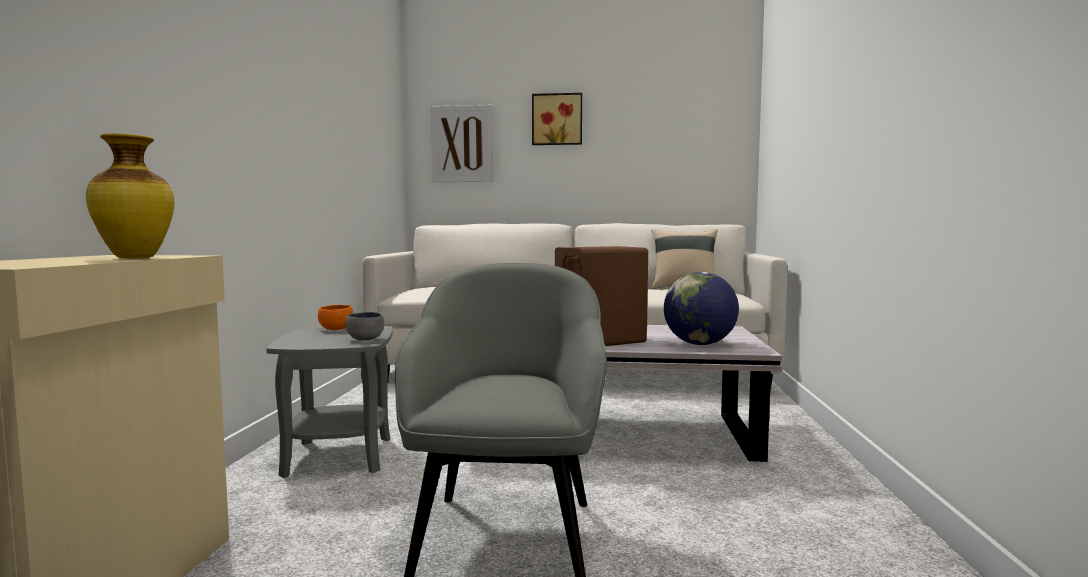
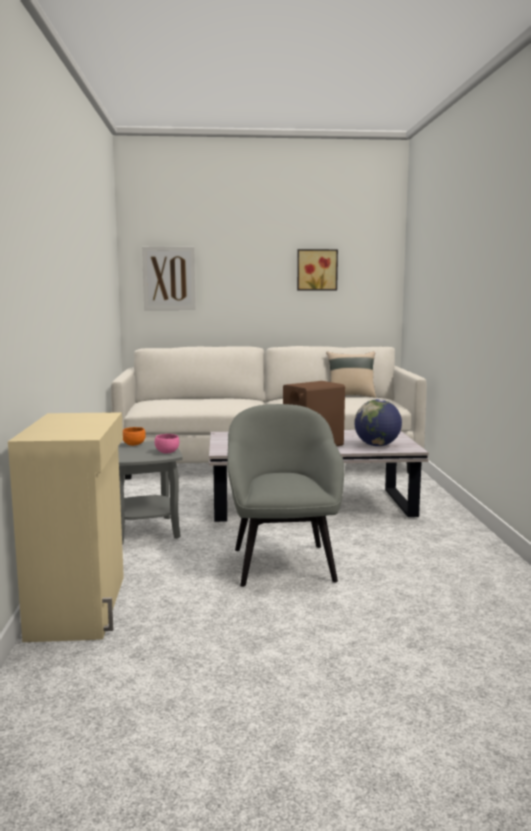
camera: 10 degrees left, 5 degrees up
vase [86,133,174,258] -> none
grey bowl [345,312,384,341] -> pink bowl [155,434,179,453]
picture [532,93,582,145] -> picture moved to [297,249,338,290]

